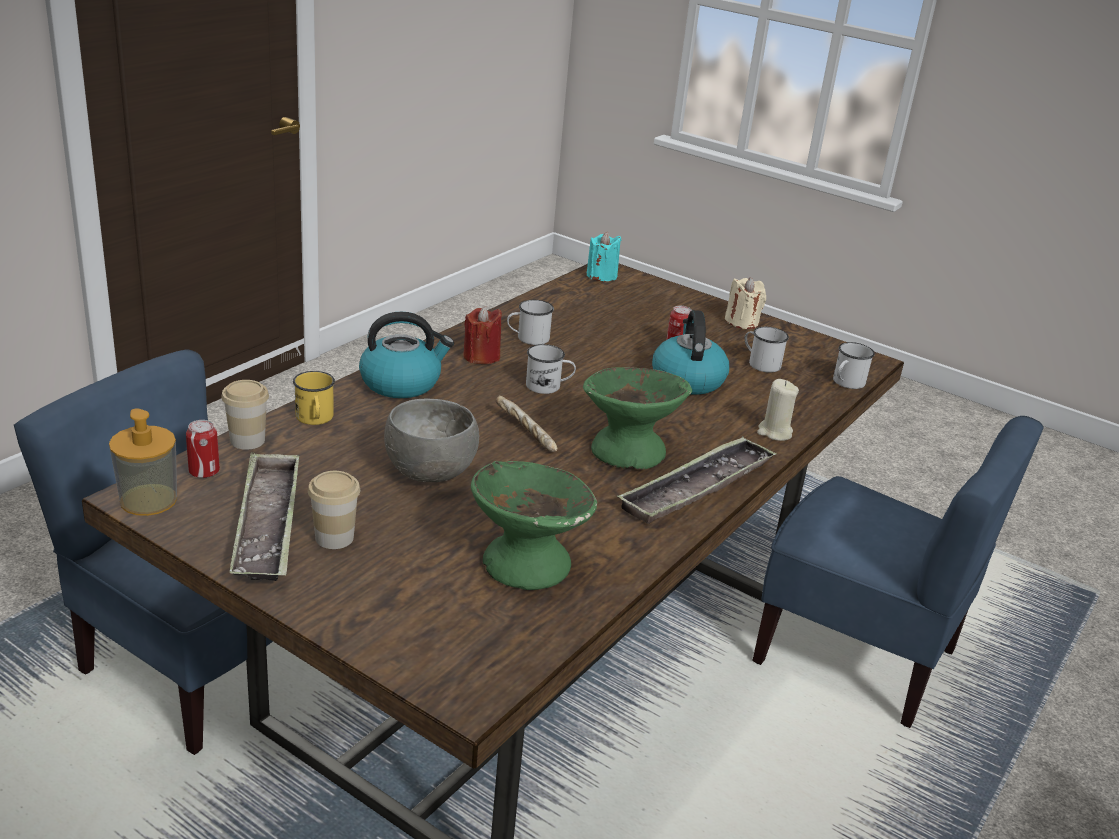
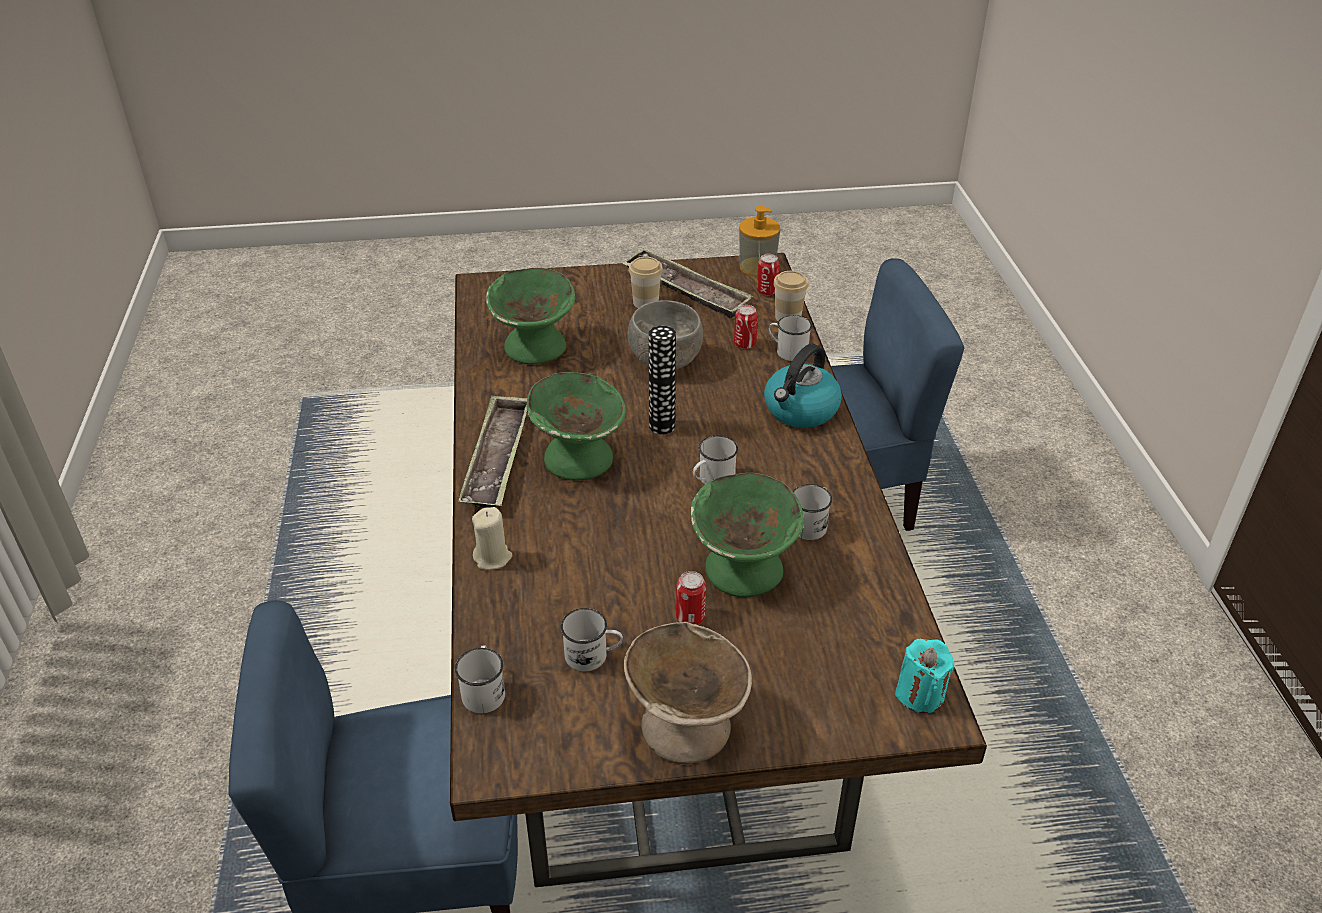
camera: 140 degrees right, 10 degrees up
yellow mug [293,371,335,425] -> white mug [768,315,812,361]
red candle [463,306,502,364] -> none
bread [496,396,557,452] -> vase [648,326,676,434]
kettle [652,310,729,395] -> none
beige candle [725,277,766,329] -> beige bowl [624,622,752,764]
none -> green bowl [691,473,804,597]
none -> can [734,305,758,349]

